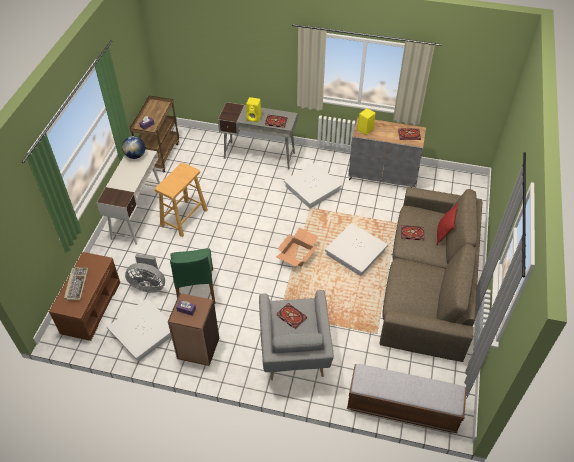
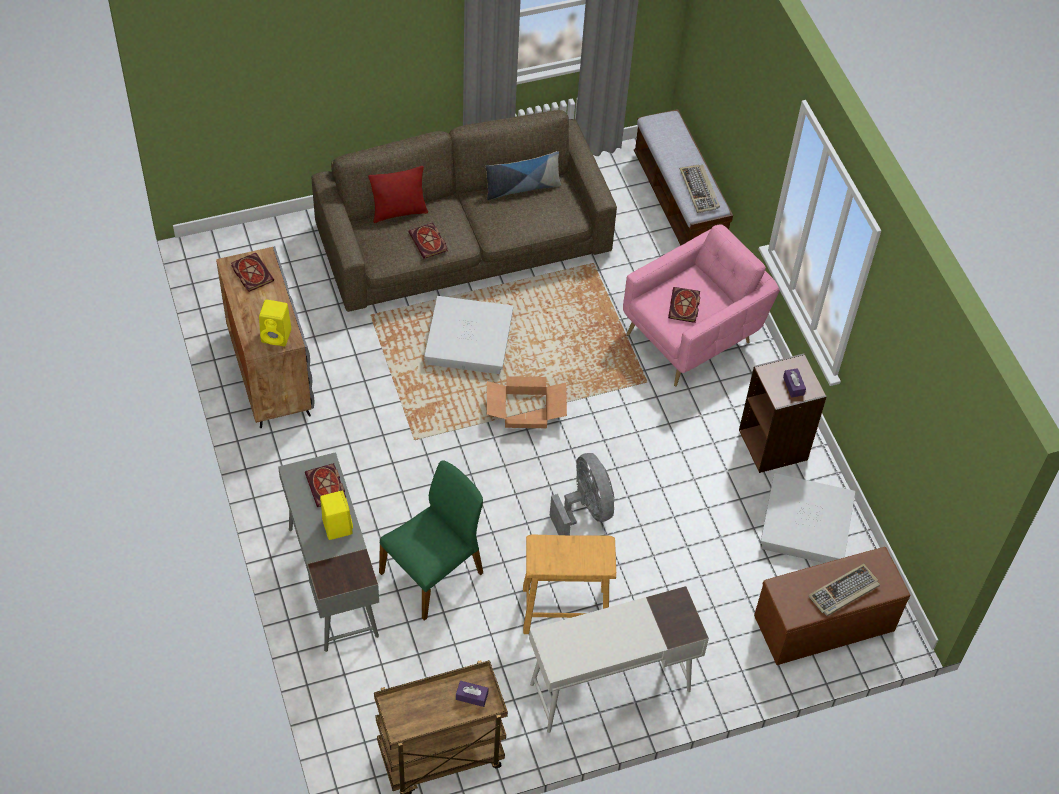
camera: 125 degrees left, 5 degrees up
globe [122,136,145,159] -> none
grey fan [125,254,165,293] -> grey fan moved to [550,453,614,535]
green chair [170,248,215,304] -> green chair moved to [379,461,483,621]
grey armchair [259,290,334,380] -> pink armchair [623,225,780,386]
white storage box [284,163,342,208] -> none
none -> pillow [485,151,561,200]
none -> keyboard [680,165,720,213]

